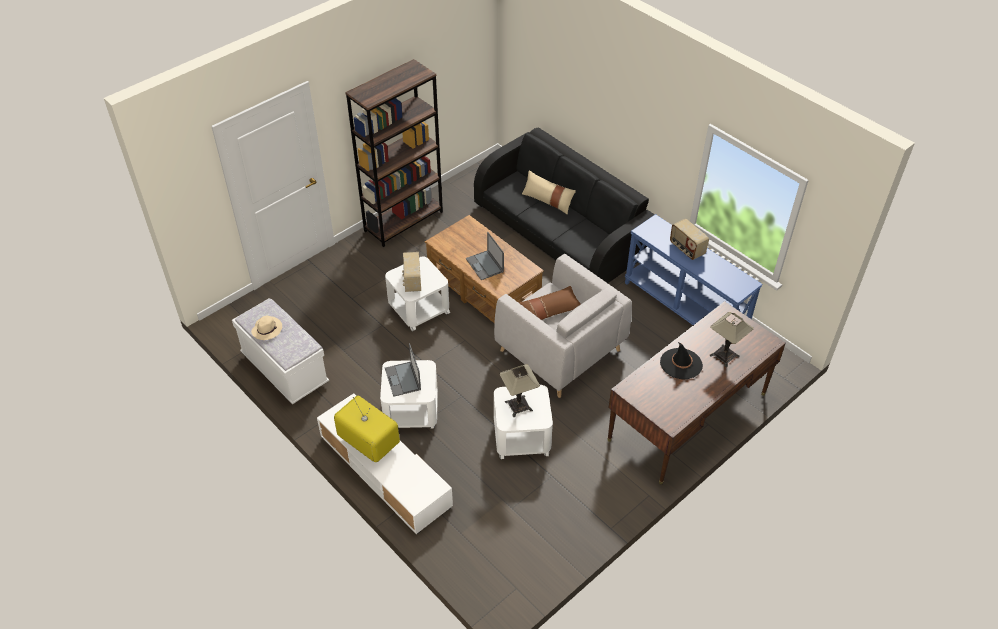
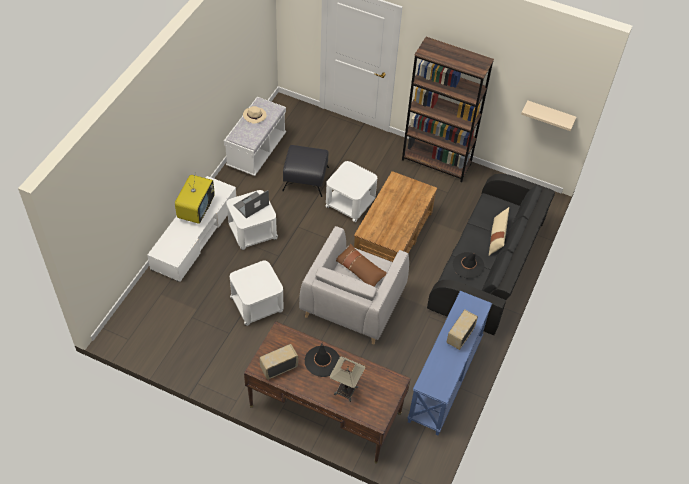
camera: 65 degrees right, 5 degrees up
radio [402,252,421,292] -> radio moved to [259,344,298,380]
laptop [466,232,504,280] -> none
table lamp [500,364,540,417] -> none
none -> black ottoman [282,145,329,197]
none -> black hat [453,252,484,279]
none -> beige shelf [521,100,576,131]

